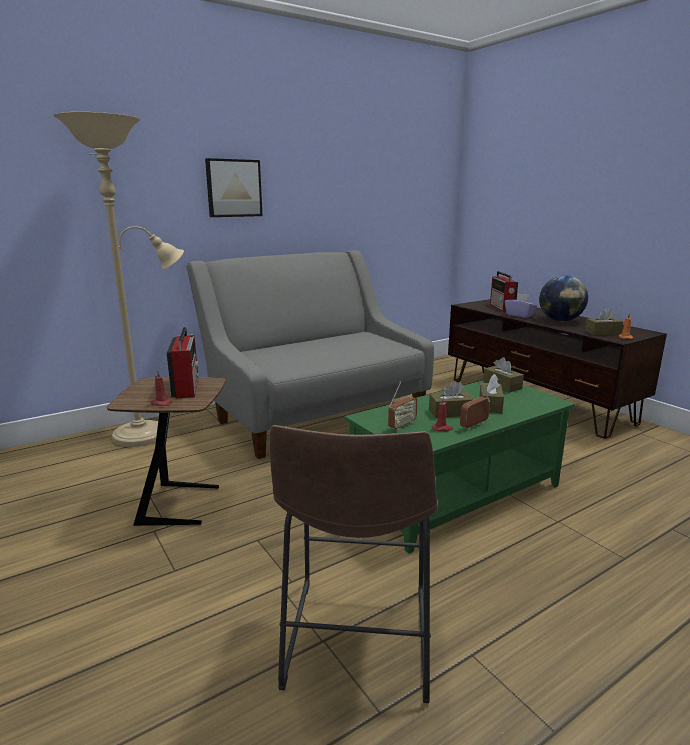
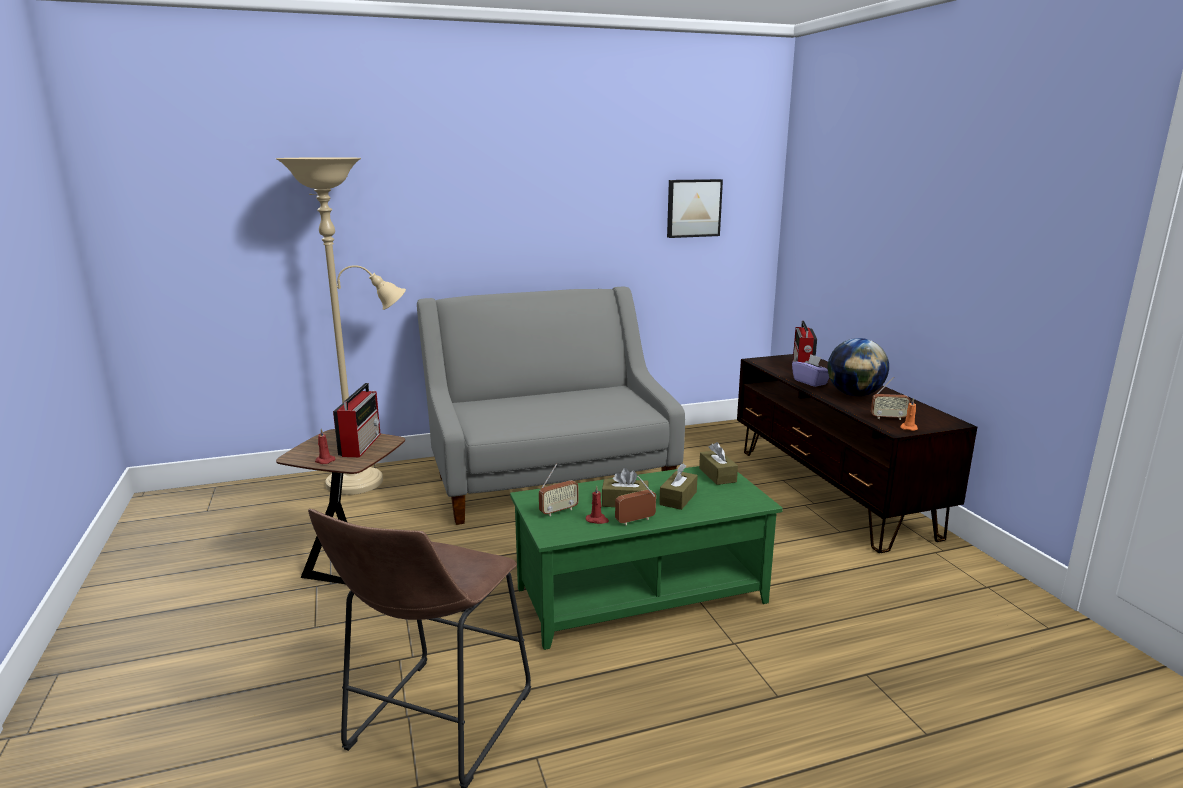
camera: 15 degrees right, 0 degrees up
picture [205,158,262,217] -> picture moved to [667,179,723,238]
brown tissue box [585,307,623,335] -> radio [871,377,910,420]

